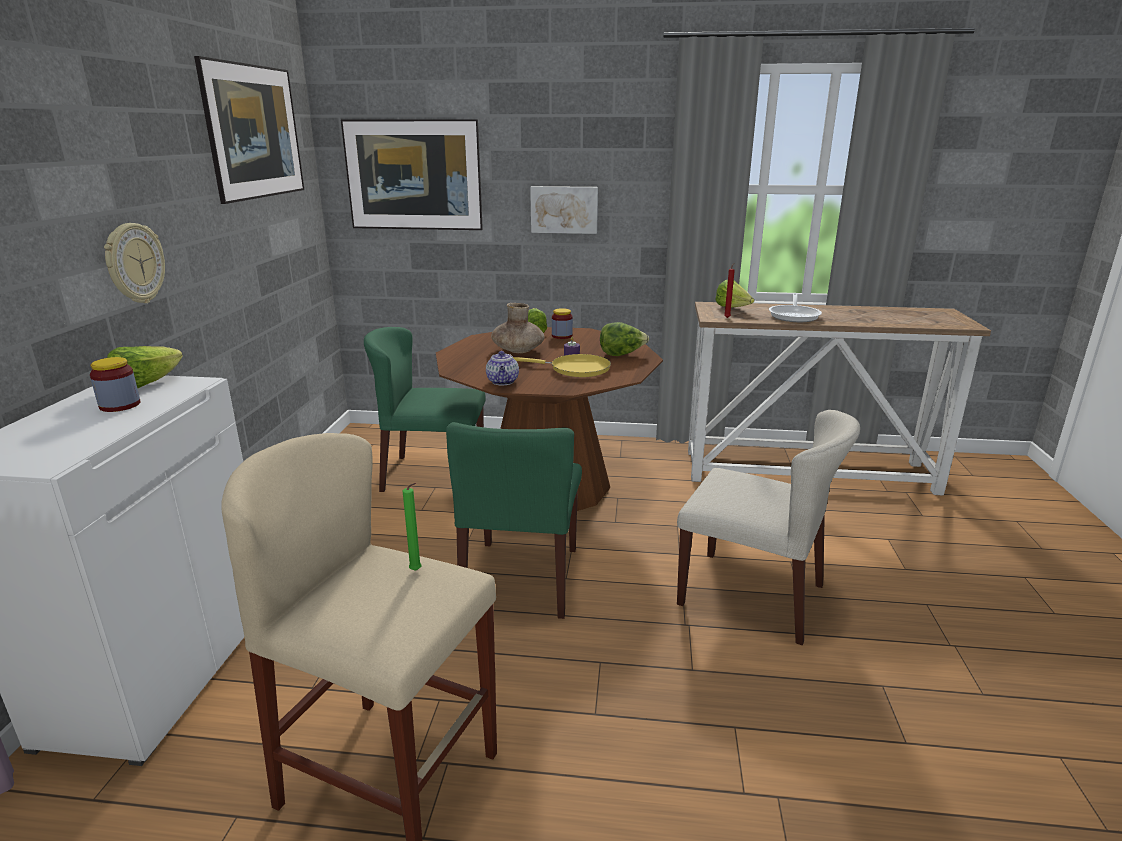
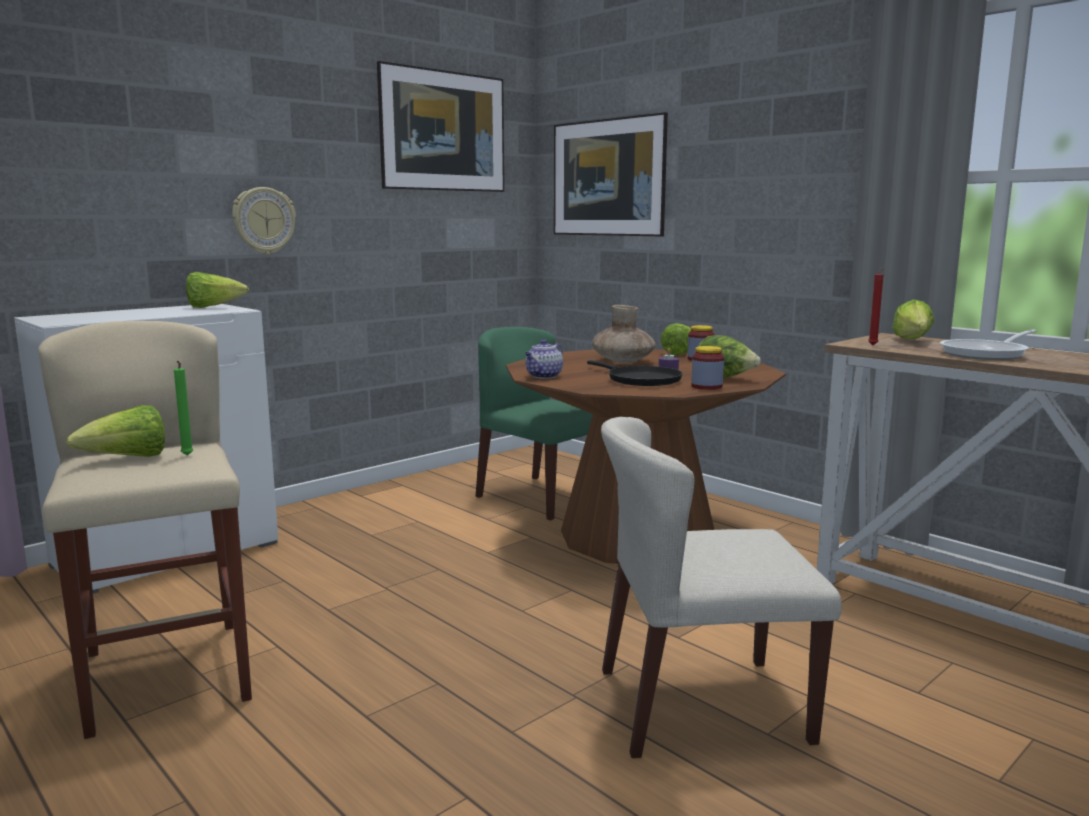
camera: 40 degrees right, 10 degrees down
jar [90,357,140,412] -> jar moved to [691,346,724,390]
green chair [446,422,582,619] -> none
yellow frying pan [513,354,611,377] -> black frying pan [587,360,683,386]
picture [530,186,598,234] -> none
beige chair [677,410,860,645] -> beige chair turned 105 degrees clockwise [601,417,842,758]
none -> lettuce [66,405,165,457]

